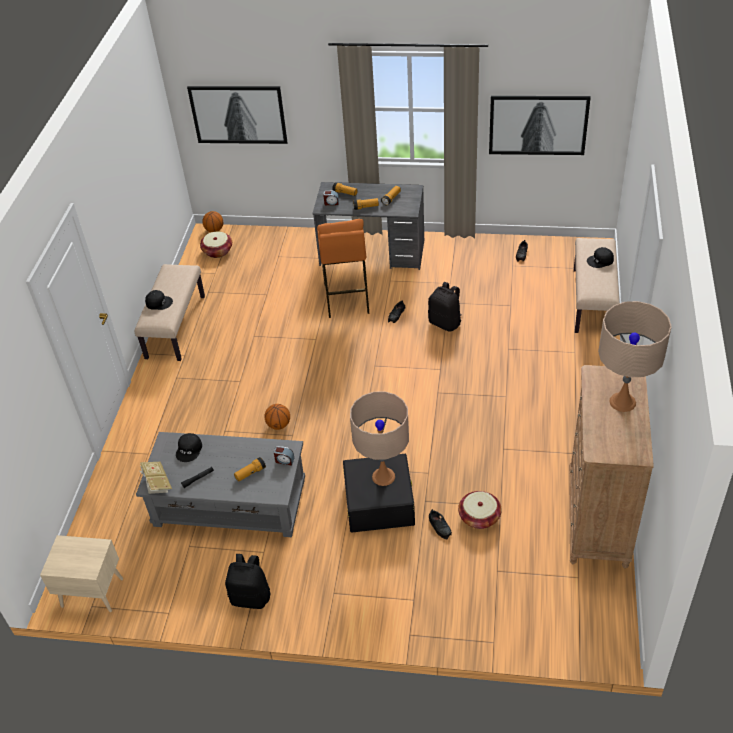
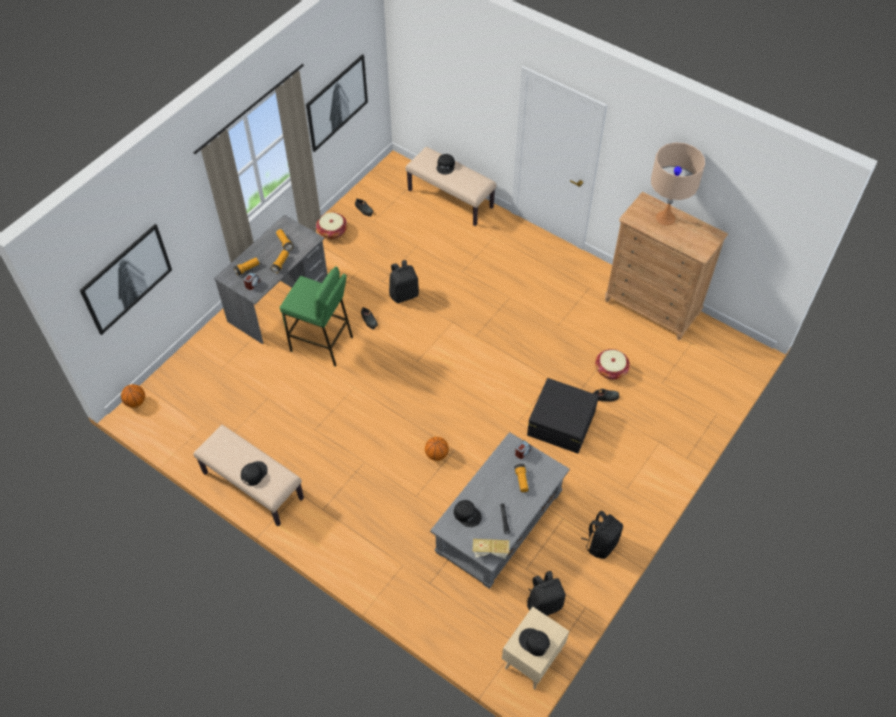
camera: 65 degrees left, 10 degrees up
basket [200,232,232,258] -> basket moved to [316,213,347,239]
orange stool [317,219,370,318] -> green stool [280,266,353,367]
beige table lamp [350,391,409,486] -> none
none -> black cap [519,628,550,656]
none -> black backpack [527,571,566,616]

